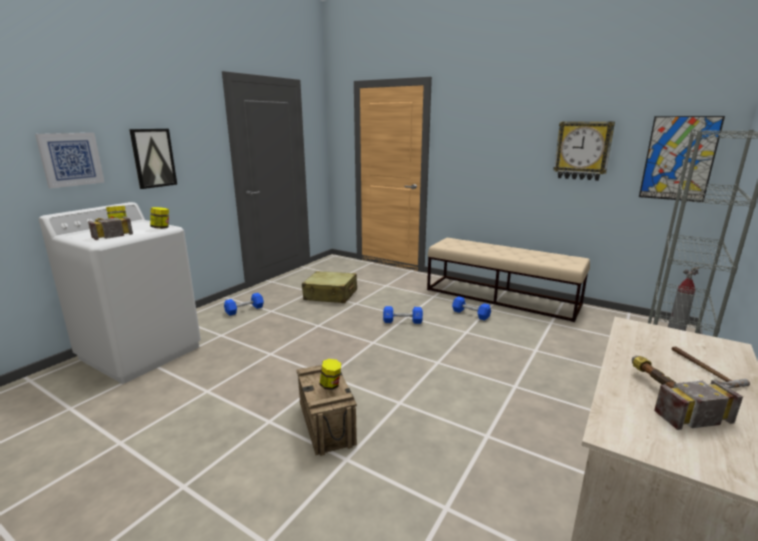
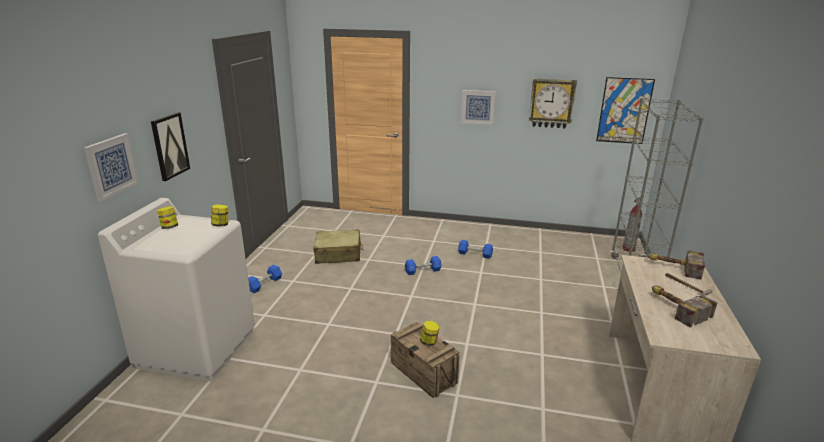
camera: 20 degrees left, 5 degrees up
hammer [88,216,133,240] -> hammer moved to [647,250,705,280]
beige bench [427,238,590,322] -> none
none -> picture [461,90,496,125]

